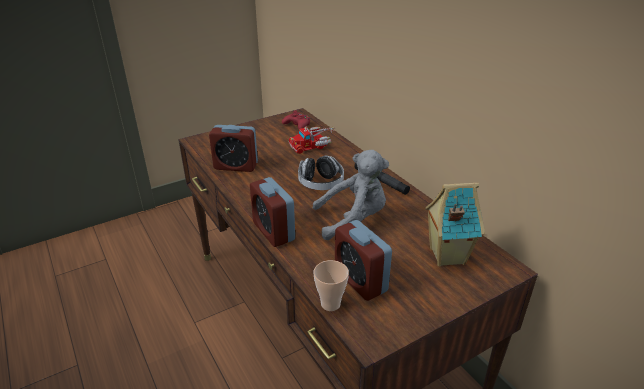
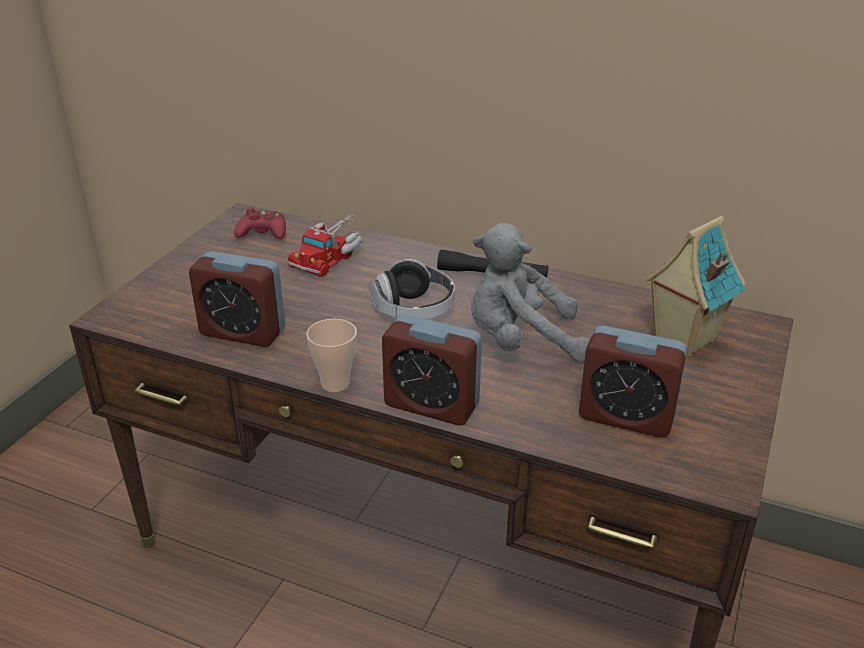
camera: 35 degrees left, 0 degrees up
alarm clock [209,125,258,172] -> alarm clock turned 45 degrees clockwise [189,251,285,347]
grey plush toy [313,150,389,240] -> grey plush toy turned 135 degrees counterclockwise [471,223,590,362]
cup [314,260,349,311] -> cup moved to [306,319,357,392]

